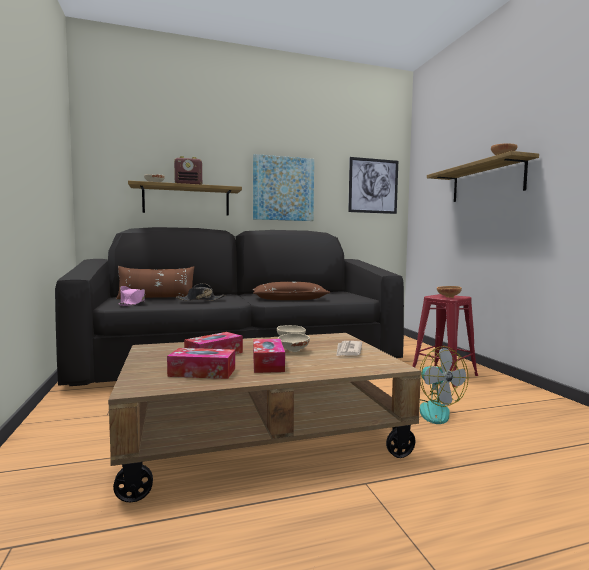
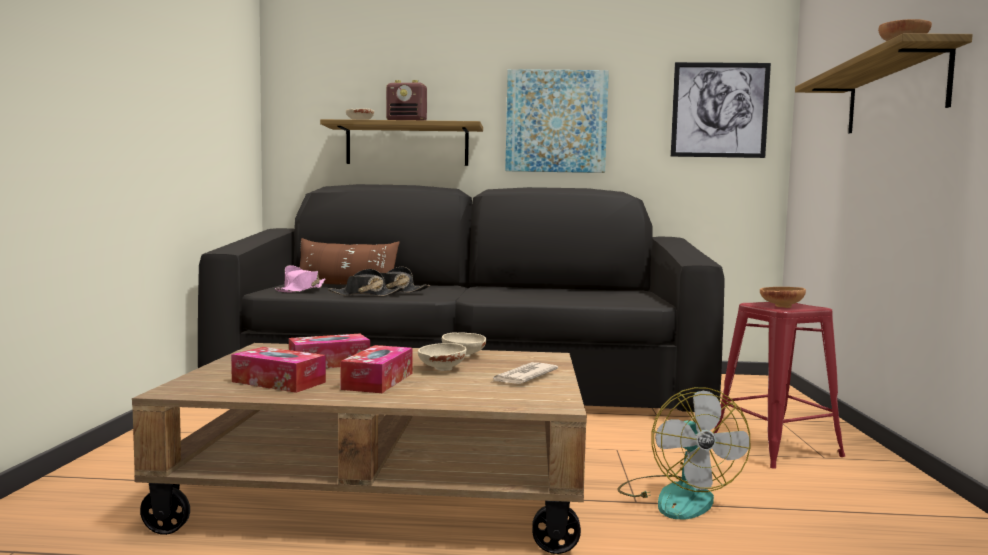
camera: 20 degrees right, 0 degrees up
brown pillow [252,282,330,300] -> none
none -> black hat [328,269,404,296]

